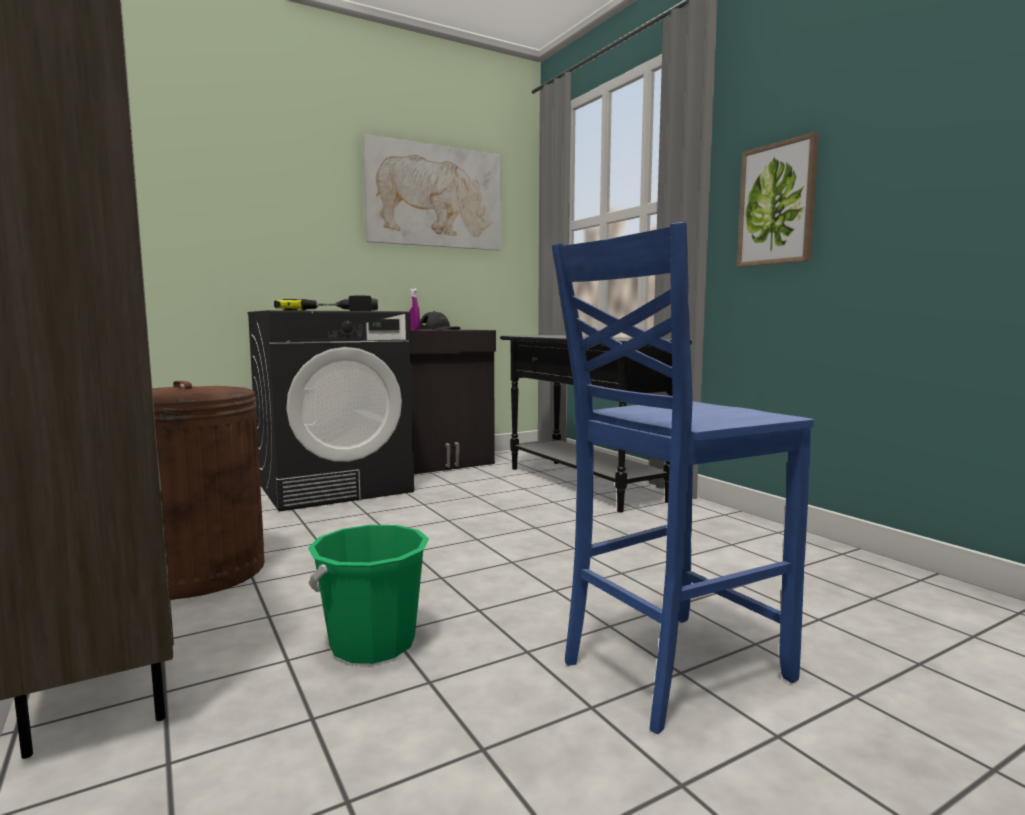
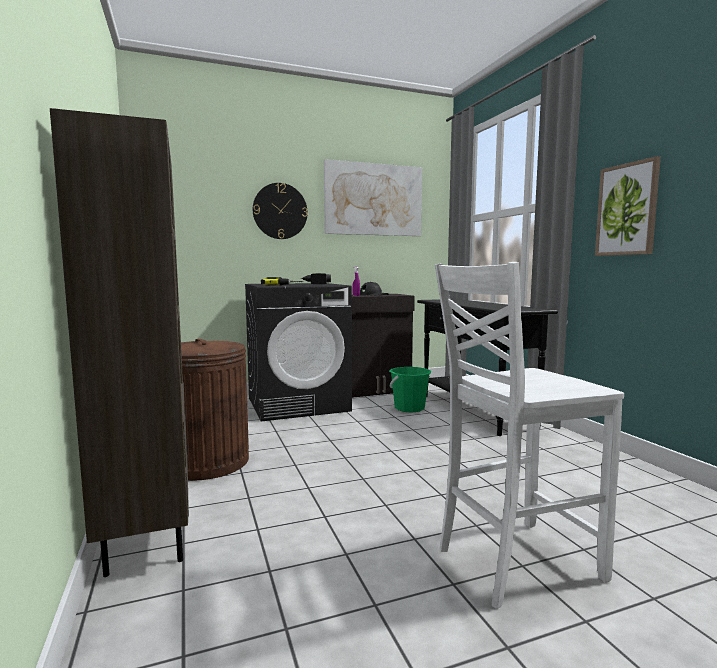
camera: 10 degrees right, 0 degrees up
green bucket [308,525,429,664] -> green bucket moved to [390,367,431,412]
blue chair [552,222,814,734] -> white chair [435,262,624,609]
none -> wall clock [253,183,308,239]

